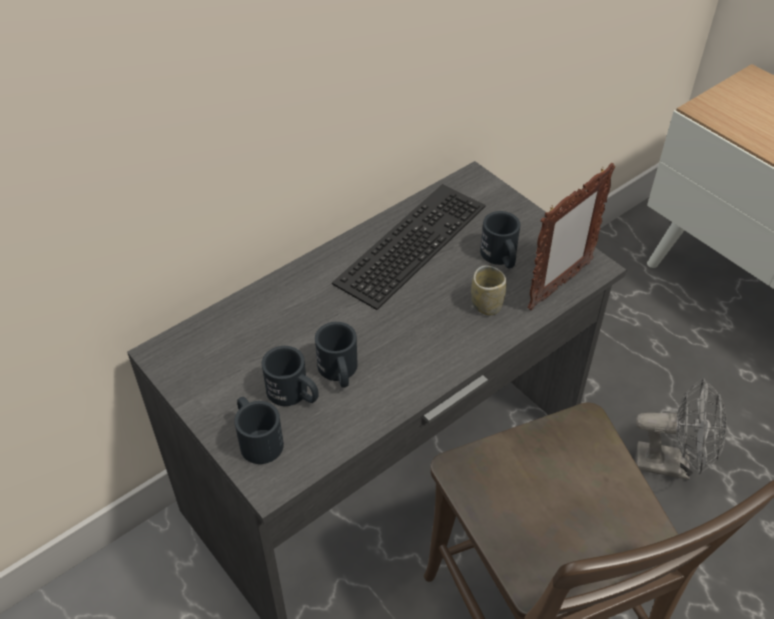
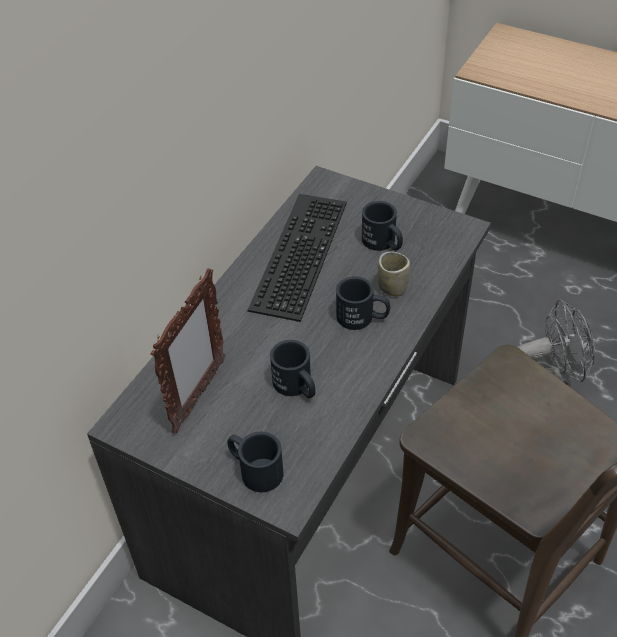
camera: 20 degrees left, 0 degrees up
black mug [262,346,319,406] -> black mug moved to [336,276,390,330]
picture frame [527,163,615,311] -> picture frame moved to [151,268,225,433]

